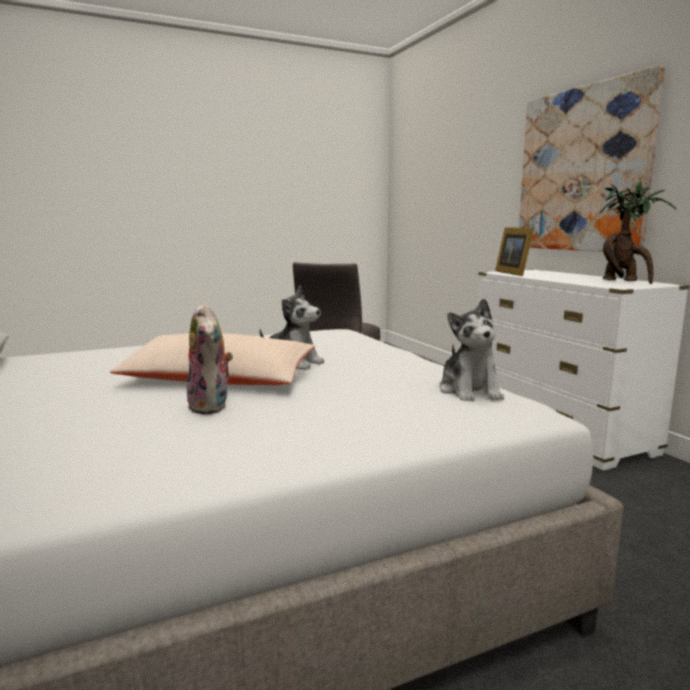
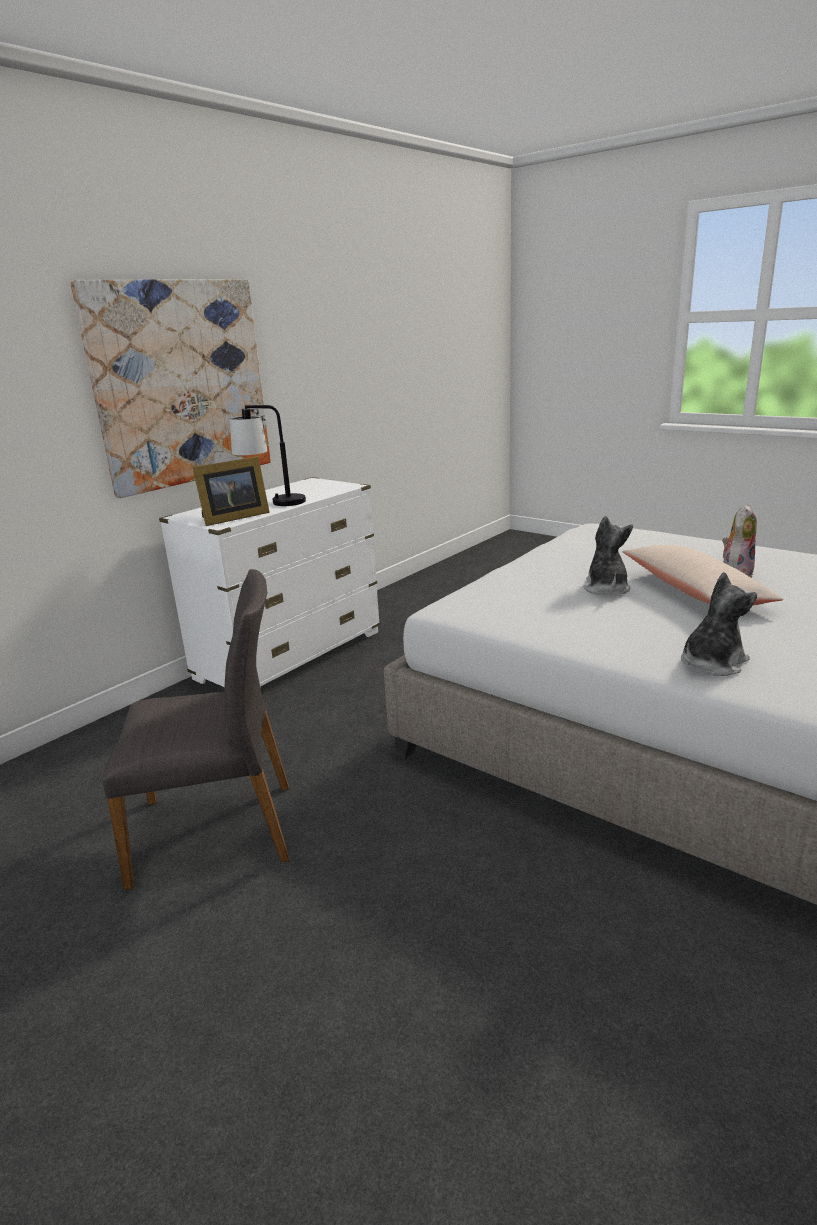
camera: 115 degrees left, 10 degrees up
plush toy [439,299,504,401] -> plush toy moved to [681,572,757,676]
potted plant [600,181,676,284] -> none
none -> table lamp [230,405,306,506]

